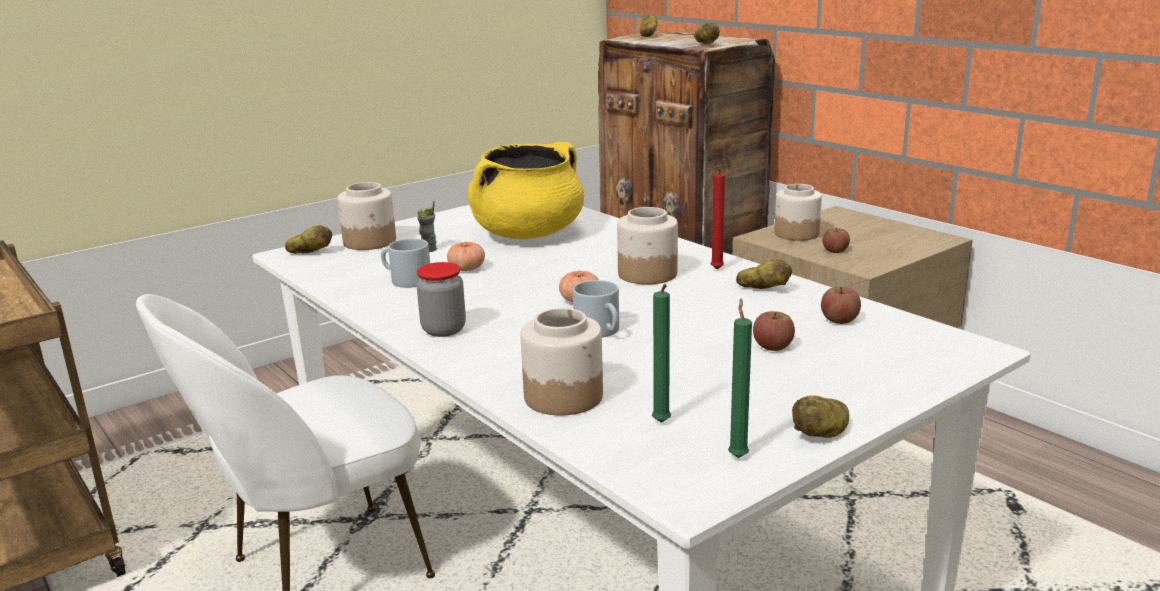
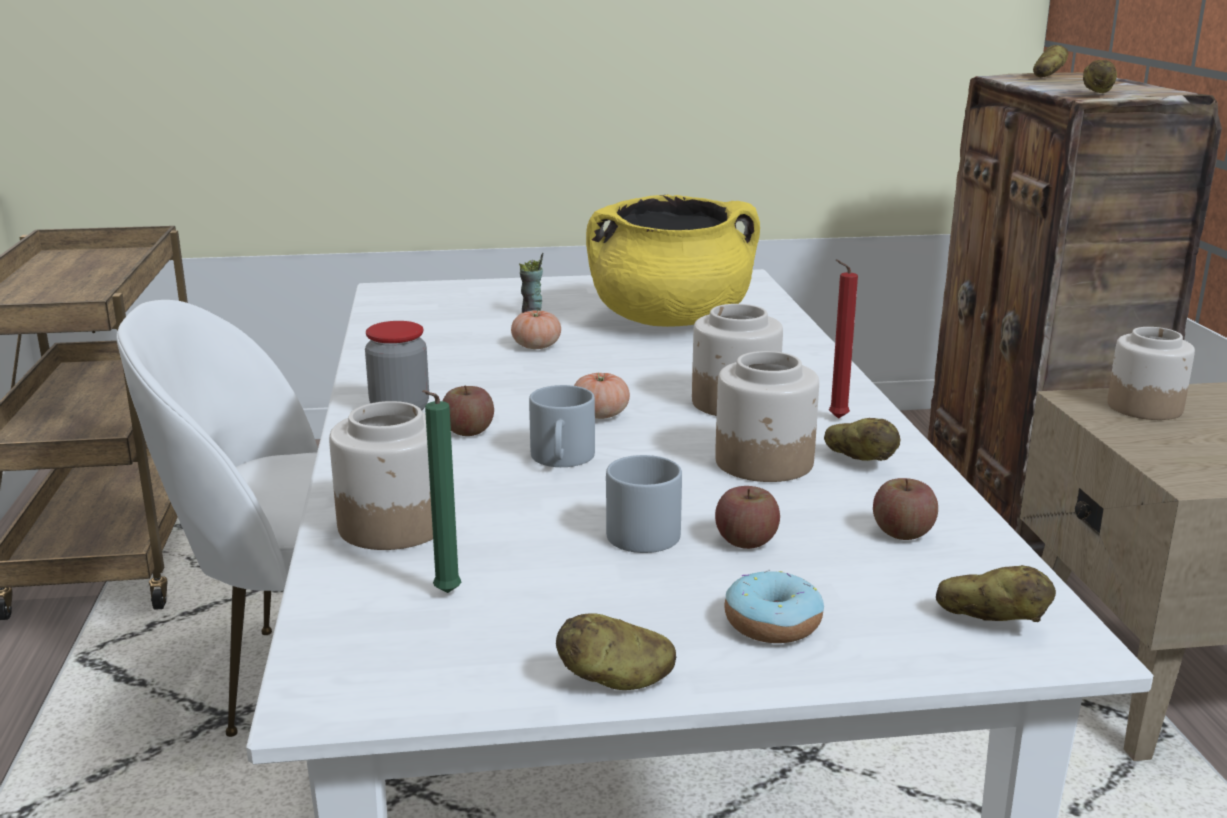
camera: 30 degrees right, 0 degrees up
potato [285,225,332,254] -> potato moved to [936,565,1056,622]
jar [338,182,396,250] -> jar moved to [715,351,819,482]
grey mug [381,239,430,288] -> grey mug moved to [606,455,682,553]
green candle [728,299,752,458] -> none
apple [822,228,850,253] -> apple moved to [443,386,494,436]
none -> donut [724,569,824,643]

